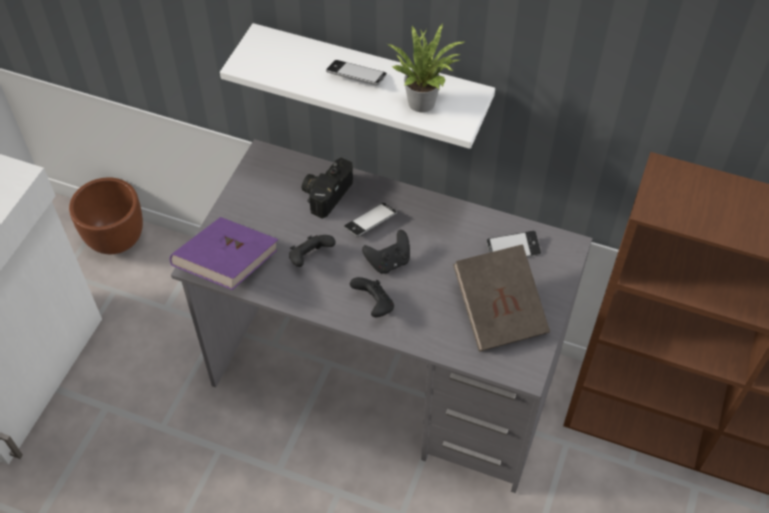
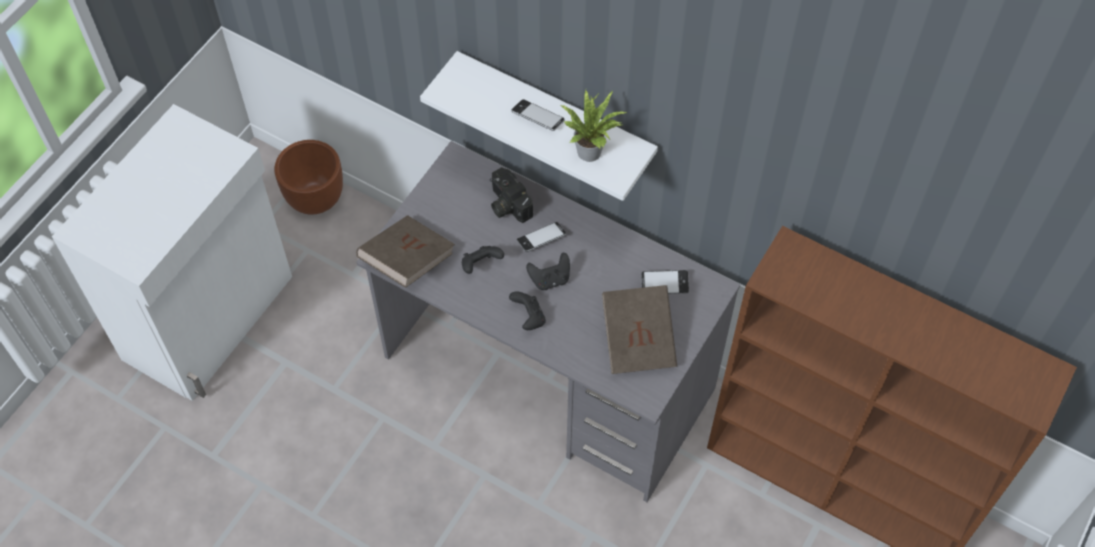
camera: 10 degrees right, 5 degrees up
purple book [170,217,278,290] -> brown book [356,215,455,288]
camera [302,158,353,219] -> camera turned 75 degrees counterclockwise [490,167,533,223]

